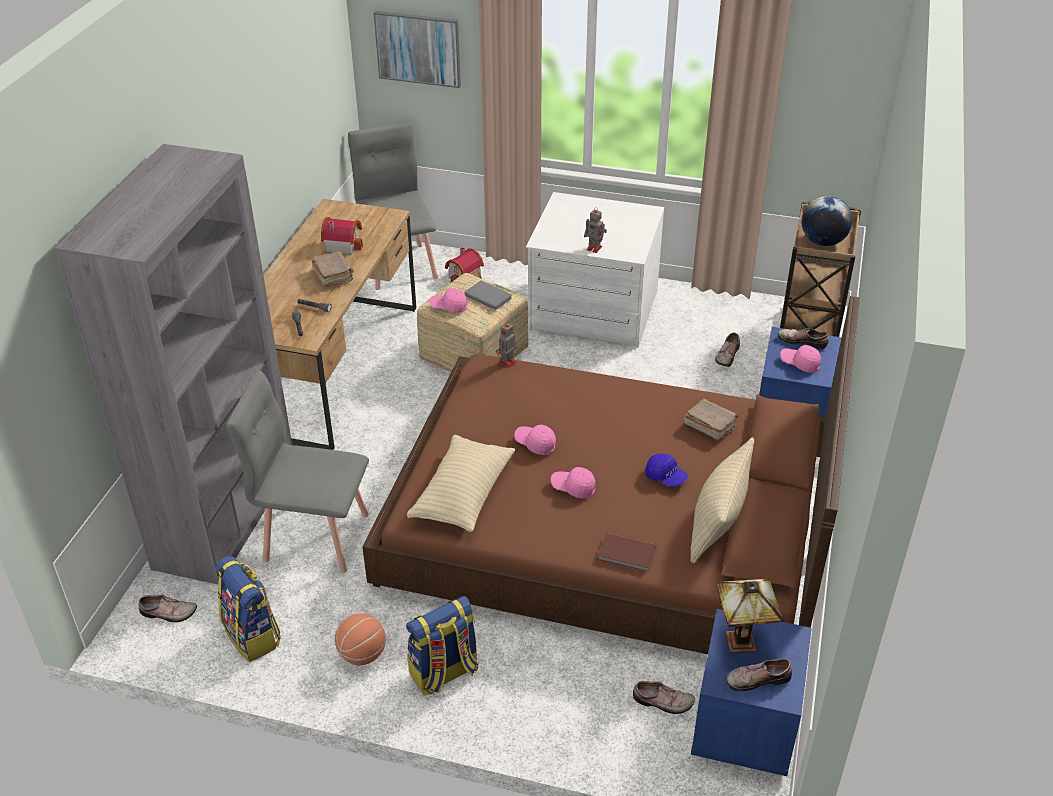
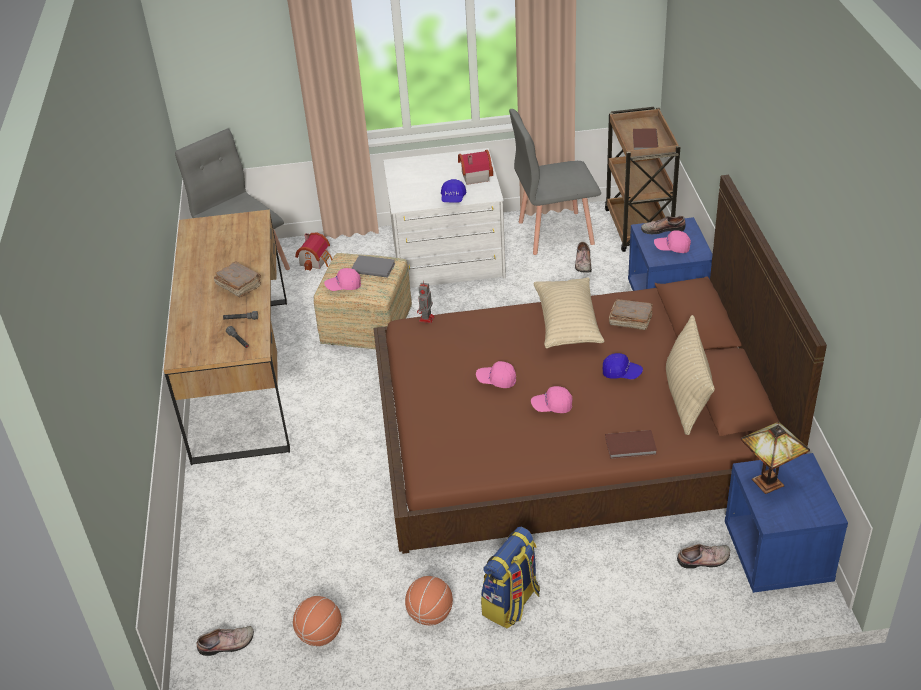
camera: 20 degrees left, 0 degrees up
grey bookcase [55,144,292,585] -> none
backpack [215,556,281,662] -> basketball [293,596,342,646]
grey chair [226,370,369,573] -> grey chair moved to [509,109,601,255]
toy house [321,217,363,255] -> toy house moved to [458,150,493,185]
picture [374,11,461,88] -> none
beige pillow [407,435,516,532] -> beige pillow moved to [534,277,604,349]
toy robot [584,207,607,253] -> blue cap [441,179,466,202]
shoe [727,658,792,692] -> none
globe [802,196,852,246] -> brown book [633,129,658,150]

